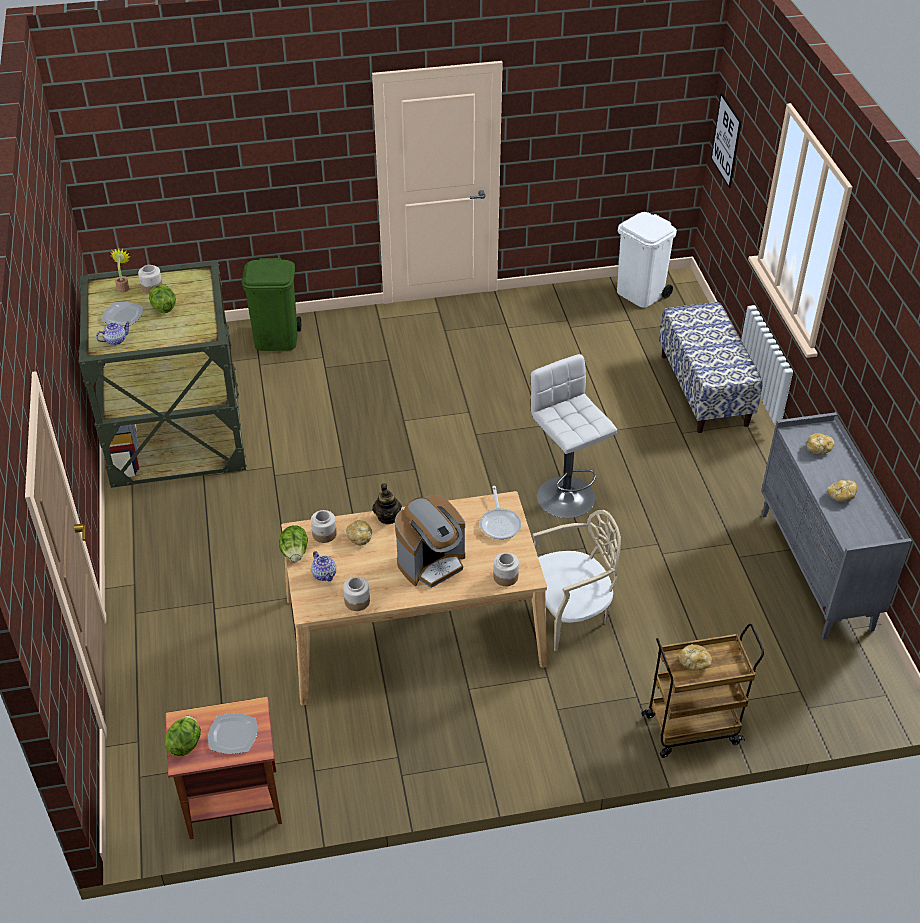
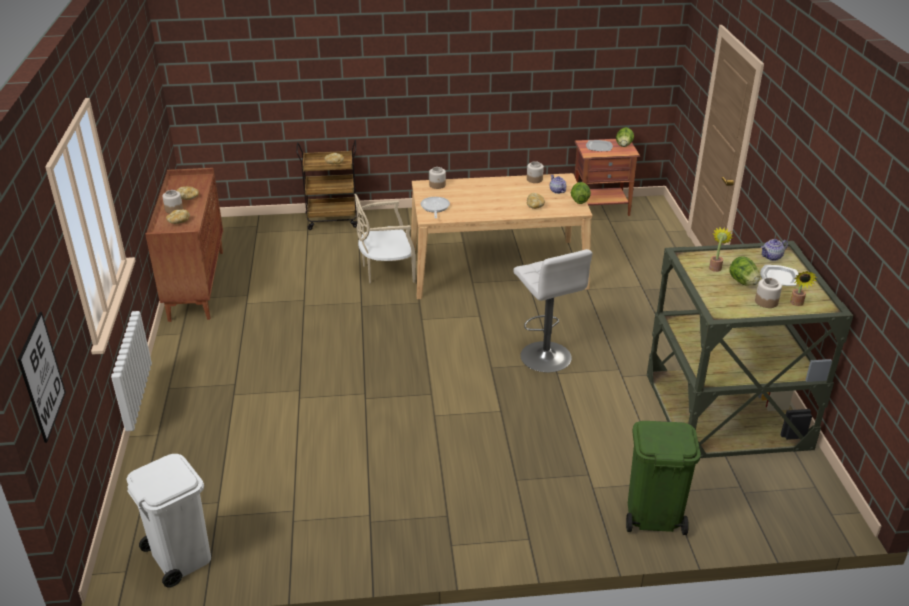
camera: 175 degrees left, 10 degrees down
jar [311,510,337,543] -> jar moved to [162,190,183,213]
teapot [372,483,402,524] -> none
coffee machine [395,495,465,588] -> none
white stool [531,354,617,518] -> white stool moved to [513,249,593,372]
bench [659,302,763,433] -> none
grey cabinet [761,412,912,639] -> brown cabinet [145,168,223,322]
none -> potted plant [709,227,733,272]

